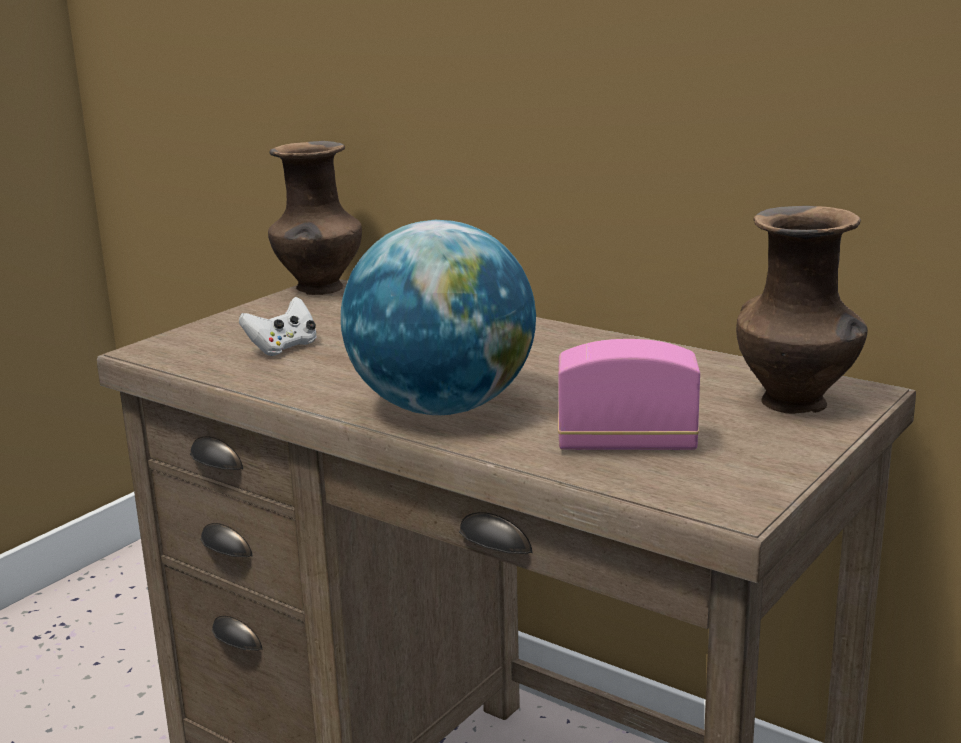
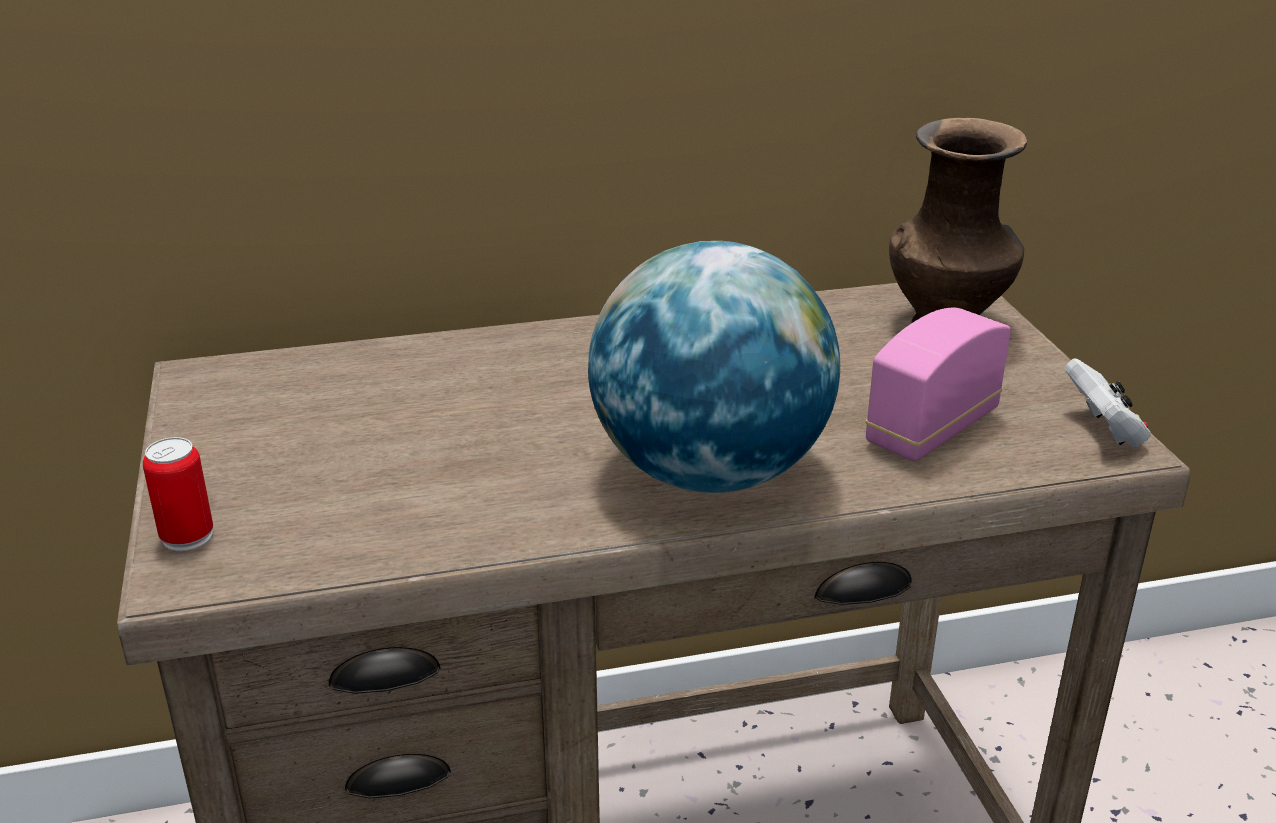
camera: 50 degrees left, 10 degrees up
white game controller [239,297,317,356] -> white game controller moved to [1065,358,1150,447]
brown vase [268,141,362,295] -> none
none -> can [143,437,213,551]

